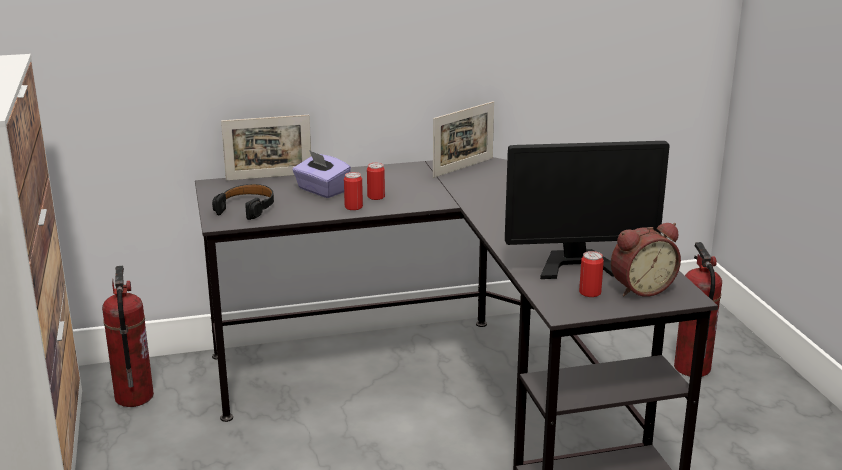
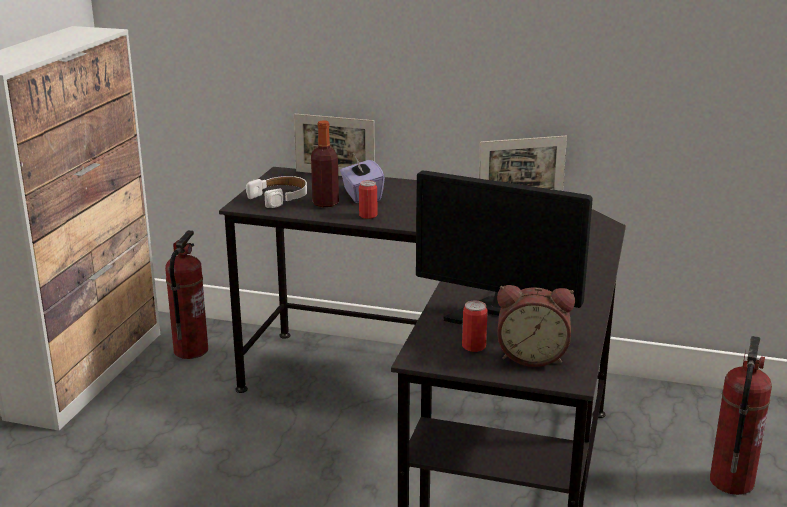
camera: 30 degrees right, 0 degrees up
black headphones [212,184,274,220] -> white headphones [246,176,307,208]
can [367,163,385,200] -> none
none -> bottle [311,120,339,207]

